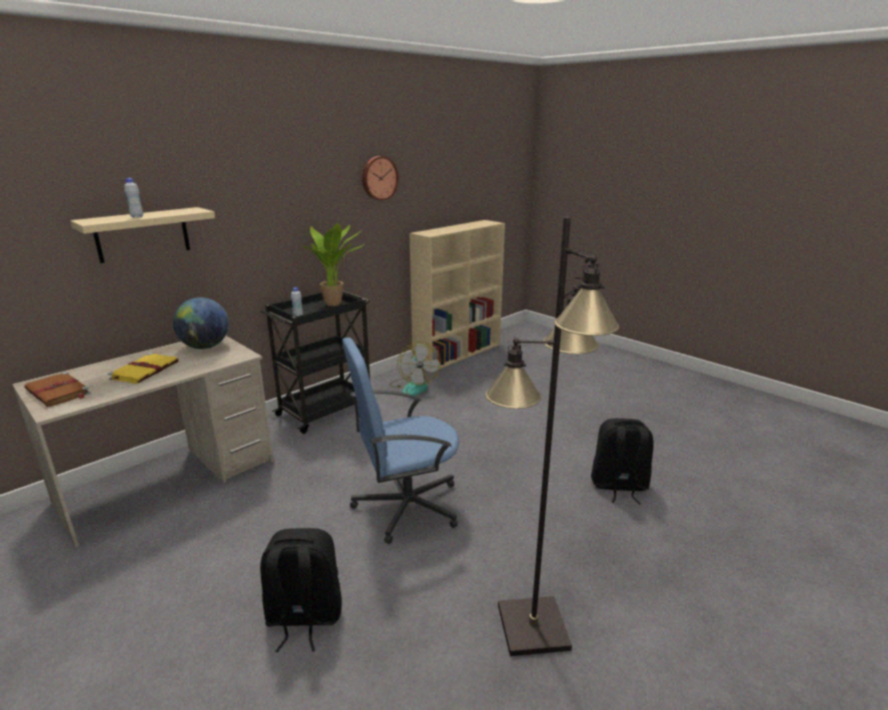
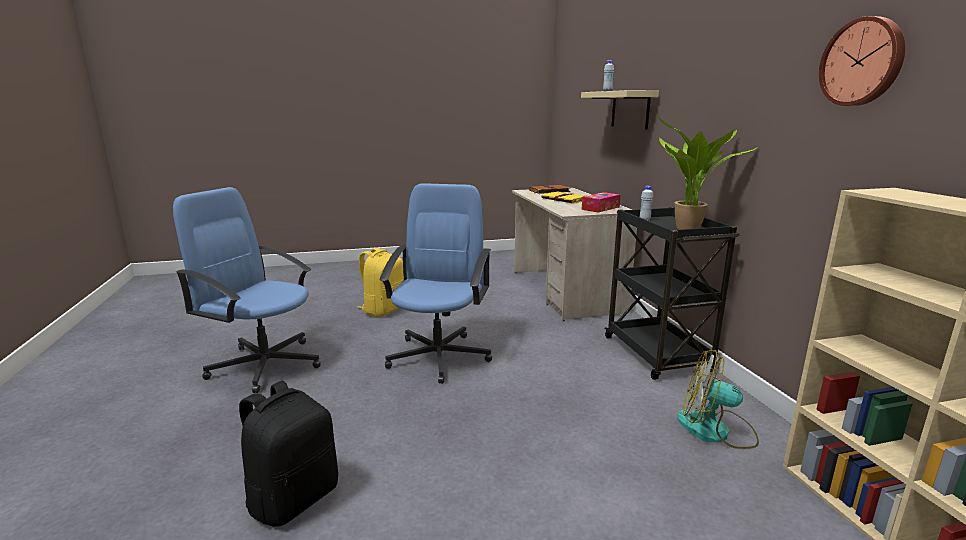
camera: 120 degrees right, 5 degrees down
globe [173,298,229,349] -> tissue box [582,192,620,213]
black backpack [260,528,342,652] -> yellow backpack [358,248,404,317]
black floor lamp [485,216,620,656] -> blue office chair [173,187,321,393]

